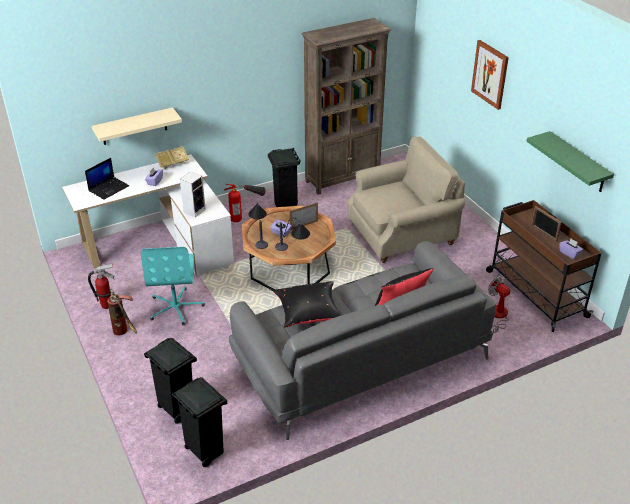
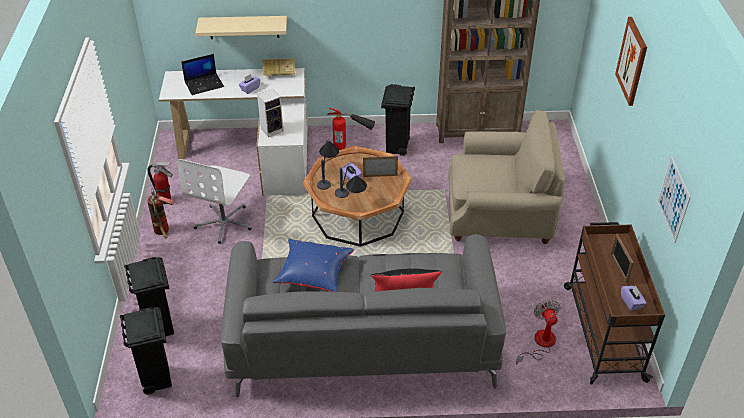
camera: 25 degrees right, 5 degrees up
turquoise office chair [141,247,205,325] -> white office chair [178,159,252,244]
black pillow [273,281,342,328] -> blue pillow [272,239,354,292]
green shelf [526,131,614,192] -> picture [657,156,691,243]

